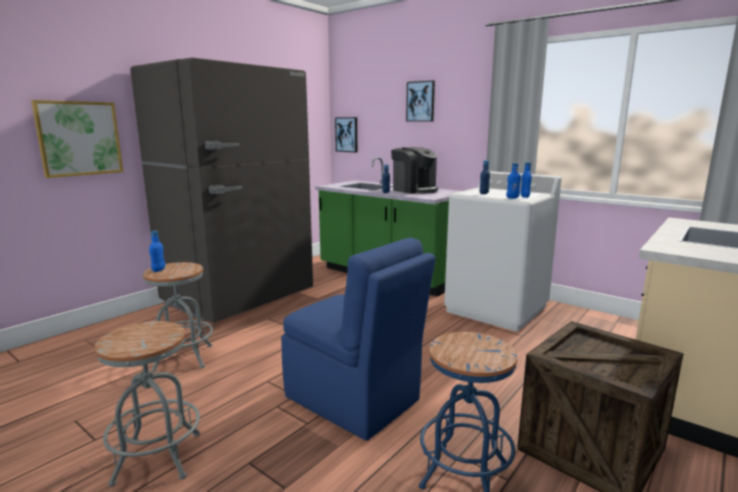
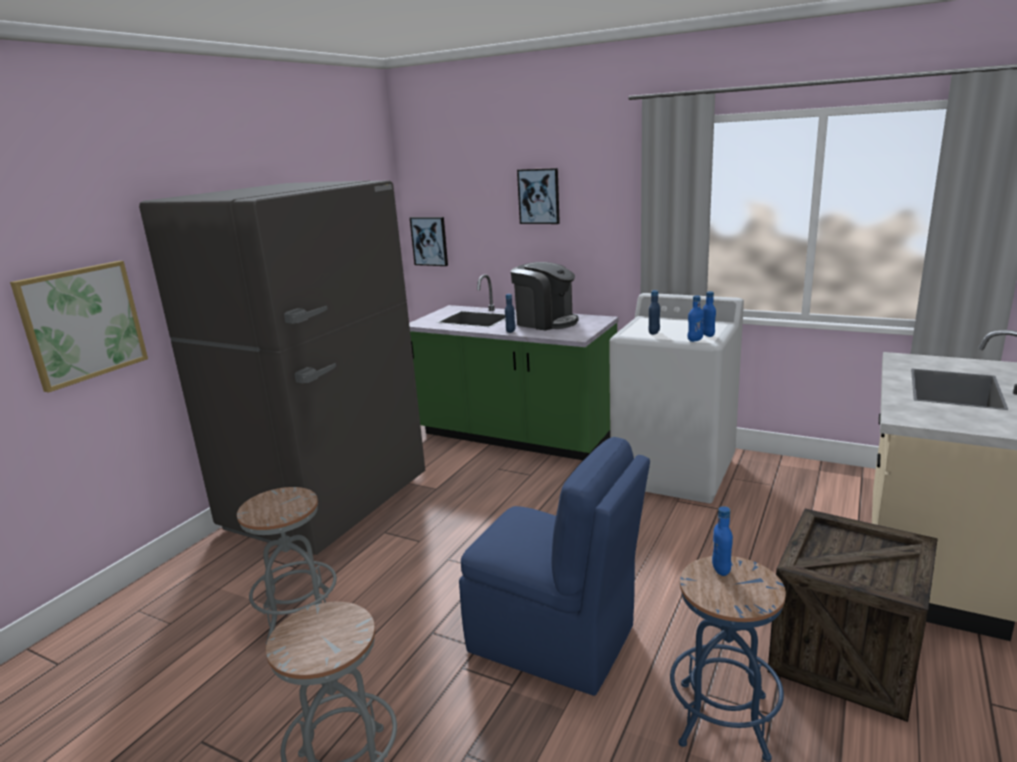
camera: 10 degrees left, 5 degrees up
blue bottle [149,231,165,272] -> blue bottle moved to [712,506,733,576]

